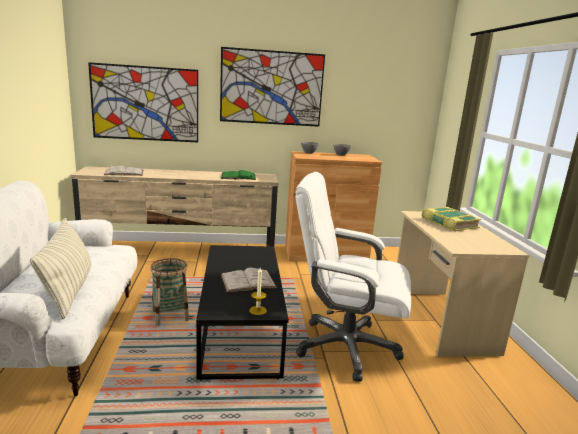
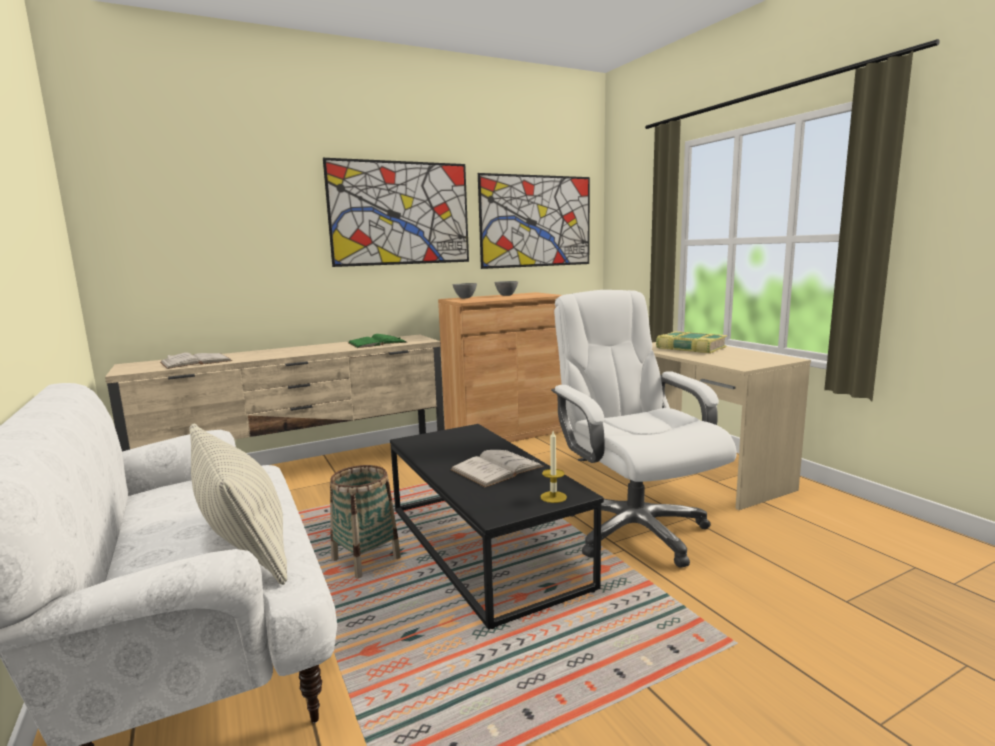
camera: 20 degrees left, 5 degrees down
picture [88,62,198,142] -> picture moved to [478,173,590,269]
white office chair [295,172,411,382] -> white office chair turned 75 degrees clockwise [551,290,737,568]

